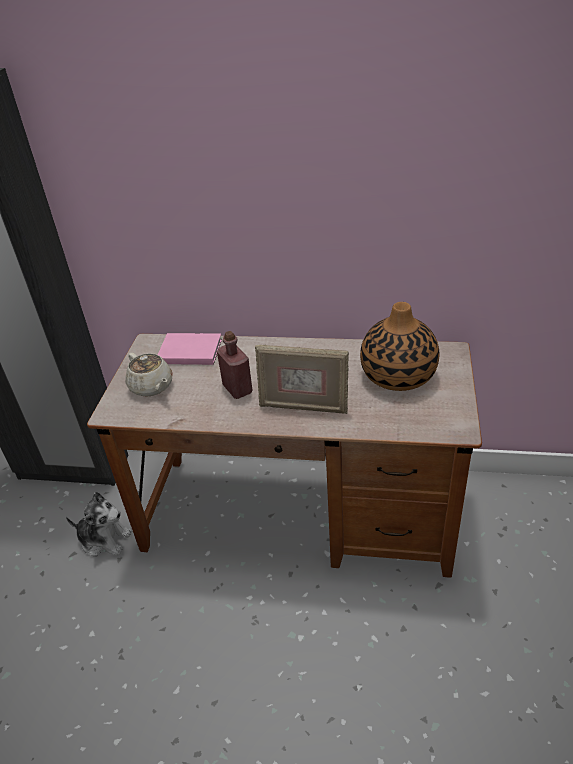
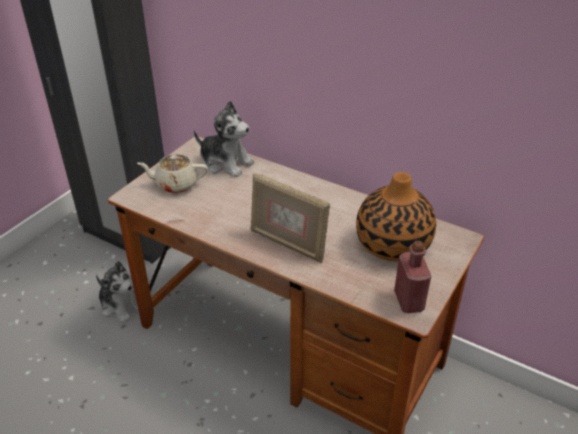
camera: 20 degrees right, 0 degrees up
beige teapot [125,353,173,397] -> beige teapot turned 105 degrees clockwise [137,154,208,193]
pink book [158,333,222,365] -> plush toy [194,101,254,177]
red bottle [217,331,253,399] -> red bottle moved to [394,241,431,313]

